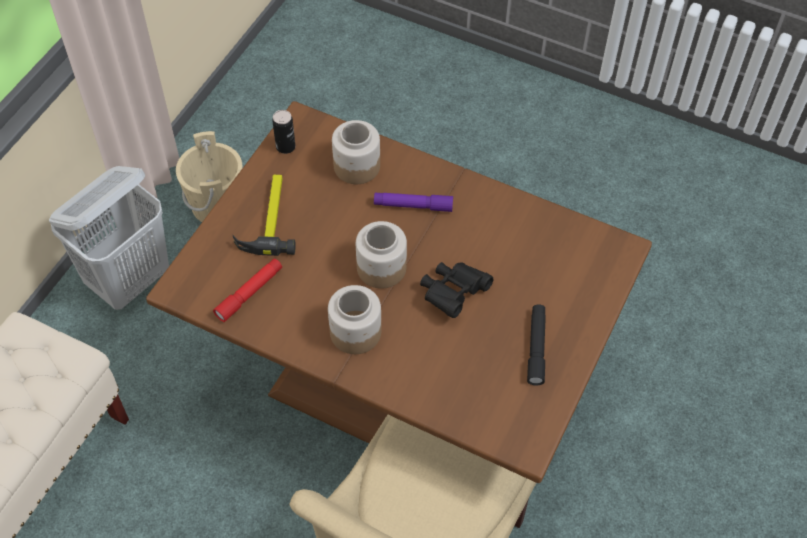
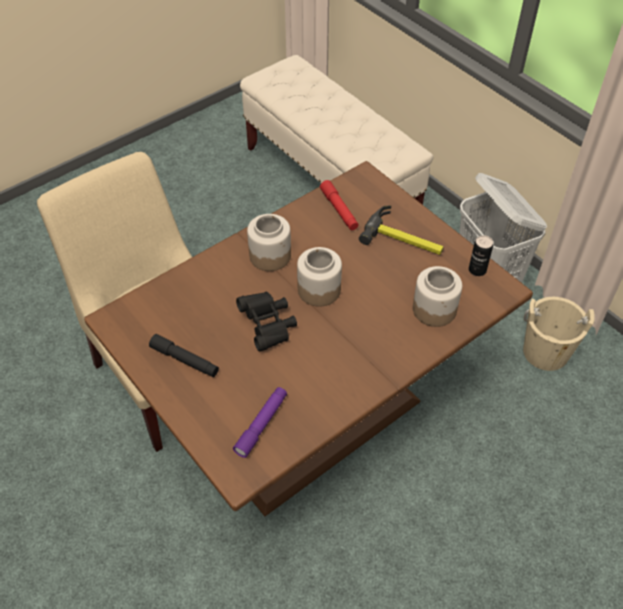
camera: 115 degrees right, 5 degrees down
purple flashlight [374,193,453,212] -> purple flashlight moved to [233,387,287,458]

